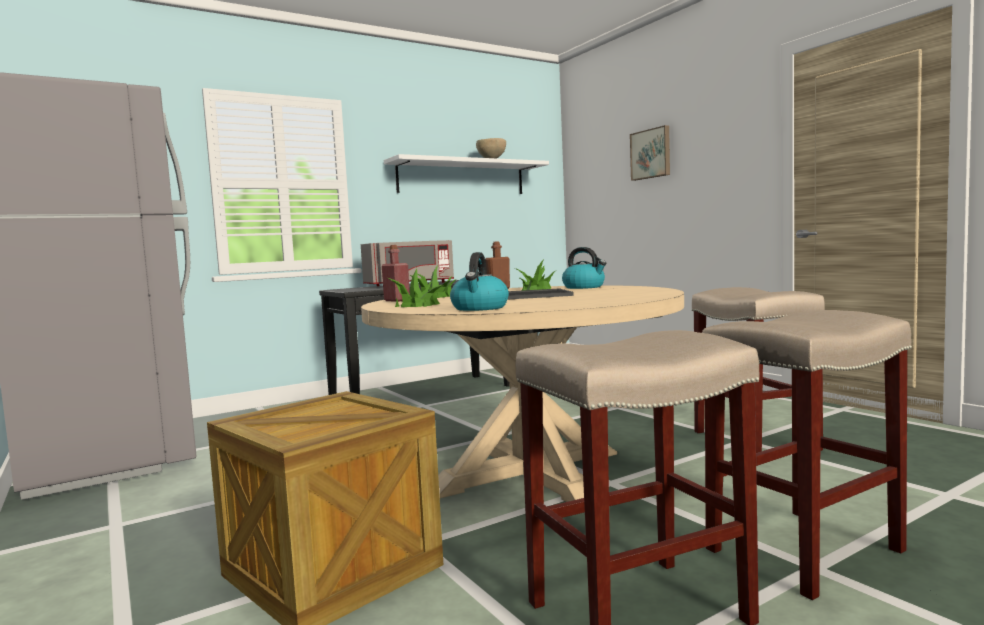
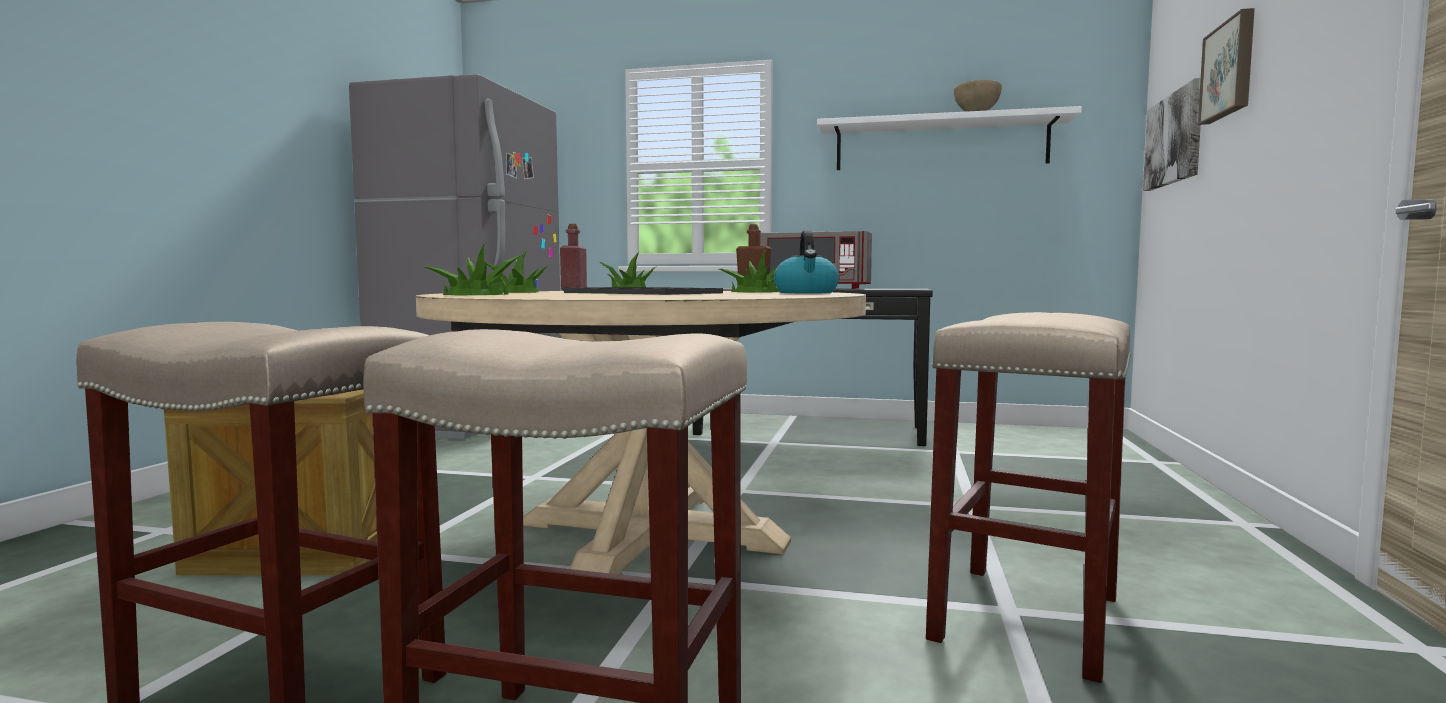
camera: 45 degrees right, 0 degrees up
kettle [450,252,509,311] -> potted plant [425,243,523,295]
none -> picture [1143,78,1201,191]

